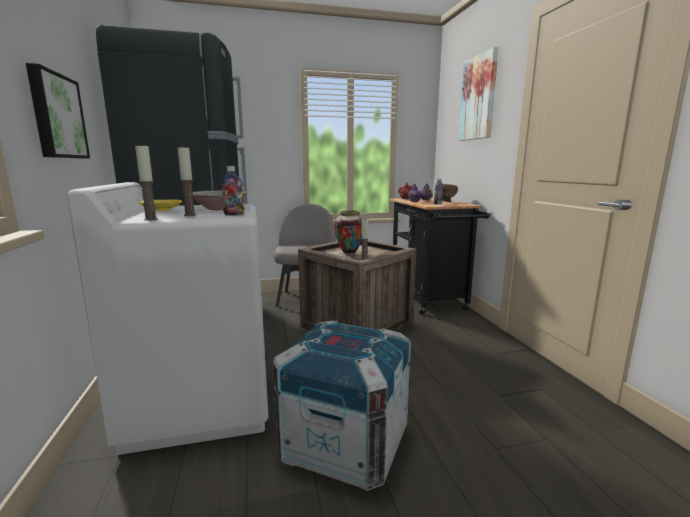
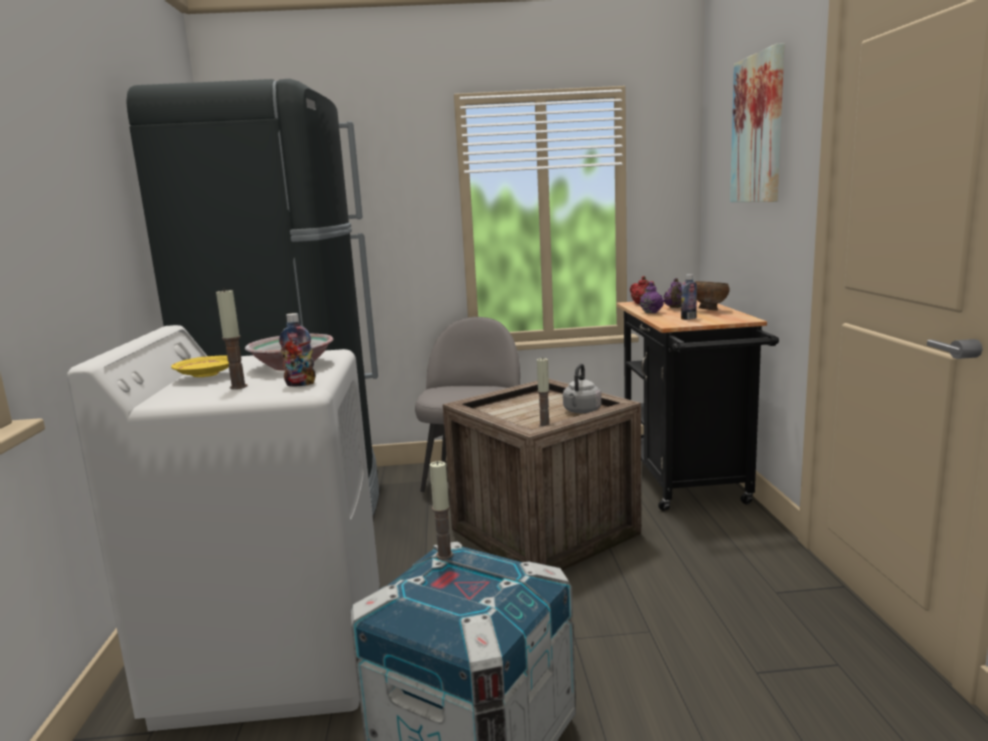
camera: 10 degrees right, 0 degrees up
picture [26,63,90,159] -> none
candle [135,143,158,221] -> candle moved to [430,461,453,560]
vase [334,210,363,255] -> none
none -> grey kettle [563,364,601,414]

